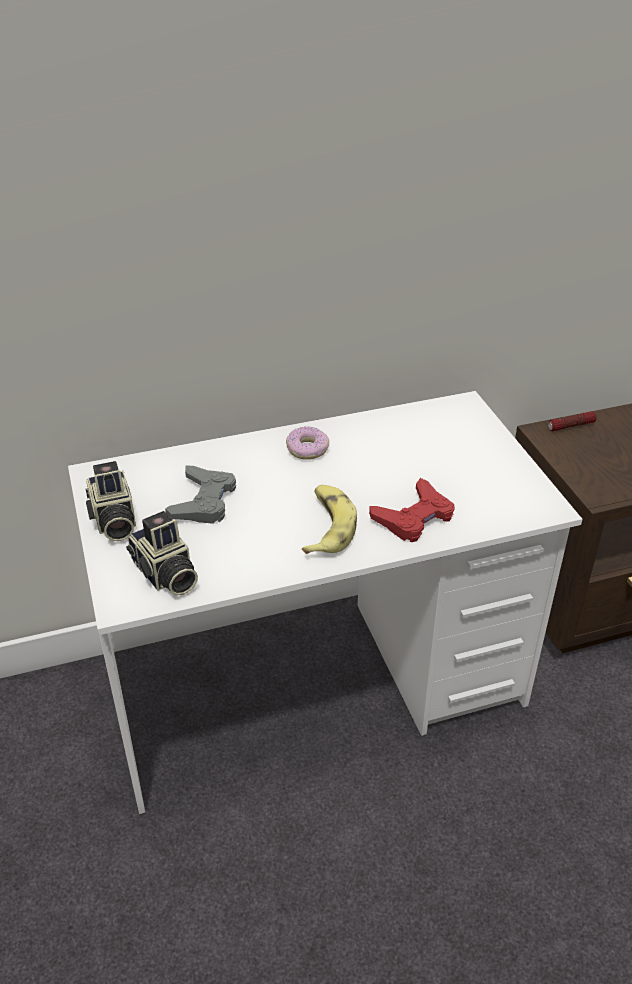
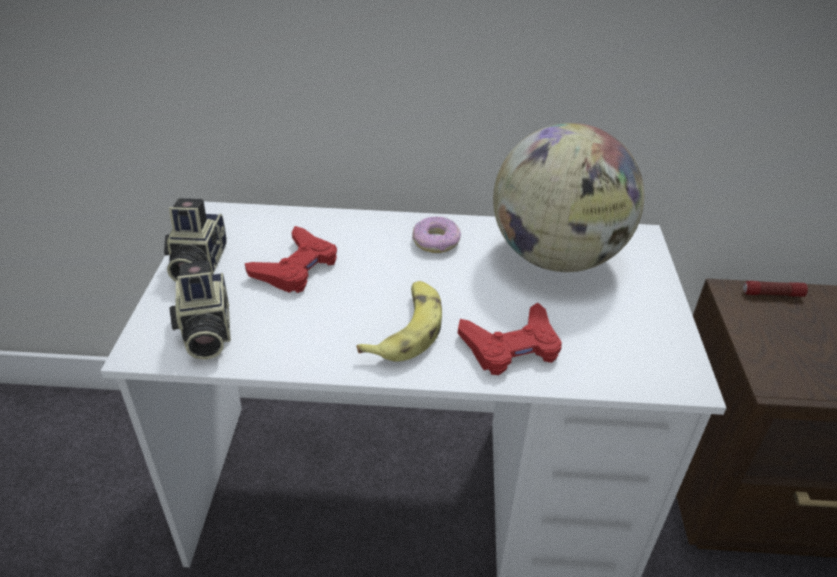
camera: 20 degrees right, 0 degrees up
grey game controller [165,466,236,524] -> red game controller [245,226,337,293]
none -> globe [493,123,644,272]

